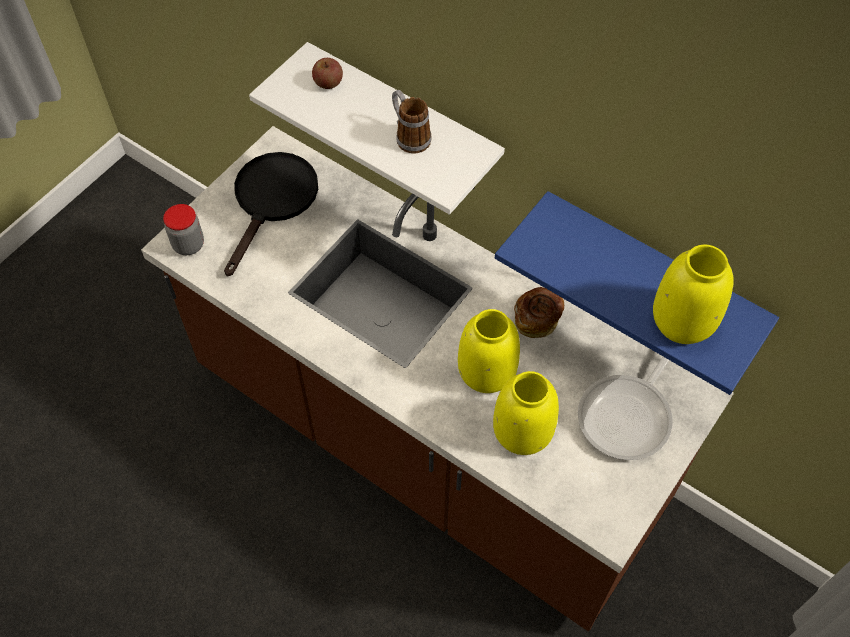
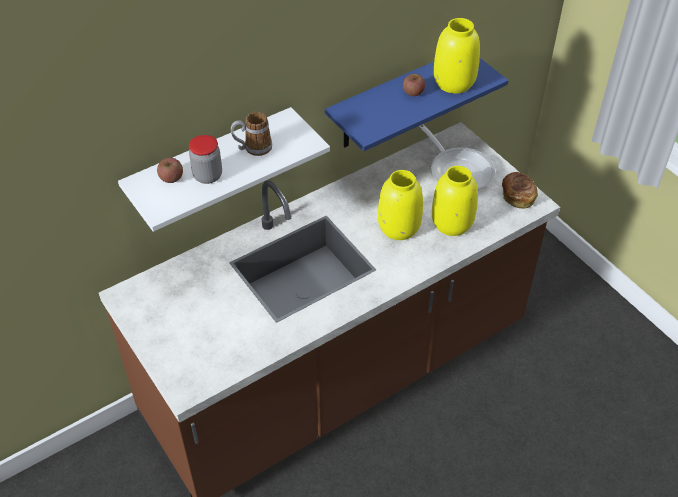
camera: 70 degrees left, 10 degrees down
jar [163,204,204,255] -> jar moved to [189,135,222,184]
black frying pan [224,152,318,277] -> none
bread [514,287,564,338] -> bread moved to [502,172,538,209]
none -> apple [403,74,425,96]

